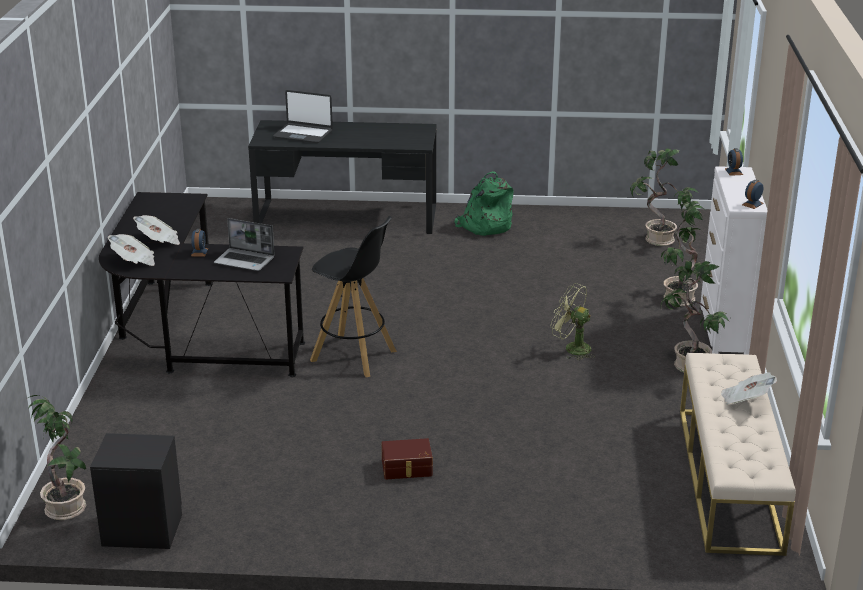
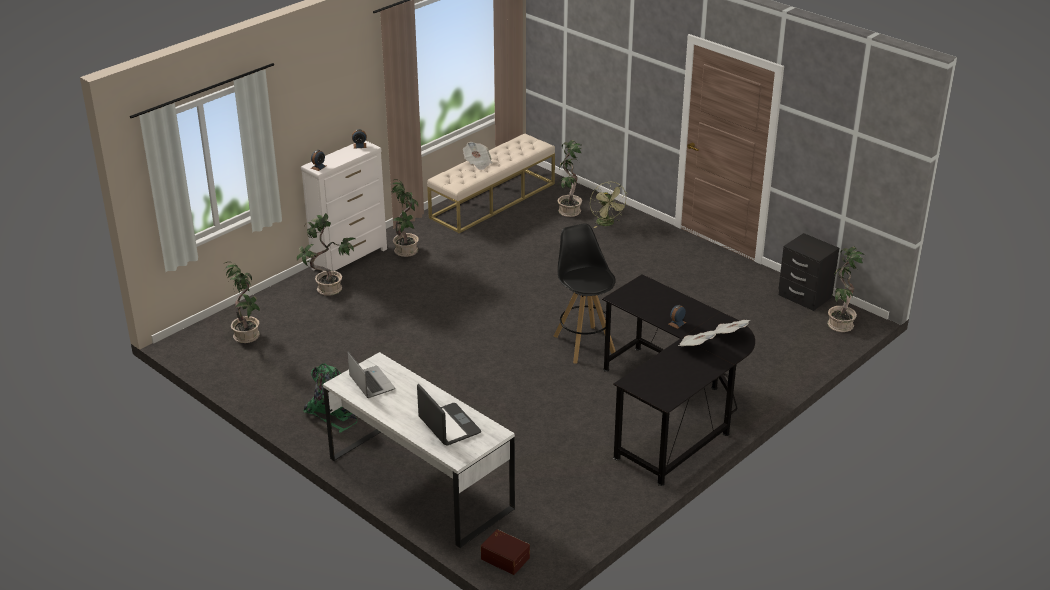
camera: 140 degrees left, 5 degrees up
laptop [214,218,275,271] -> laptop moved to [348,351,395,398]
black desk [248,120,436,234] -> white desk [323,352,515,548]
brown storage box [381,438,433,480] -> brown storage box moved to [481,529,530,575]
green fan [551,283,594,360] -> green fan moved to [590,182,628,228]
none -> potted plant [558,140,583,217]

